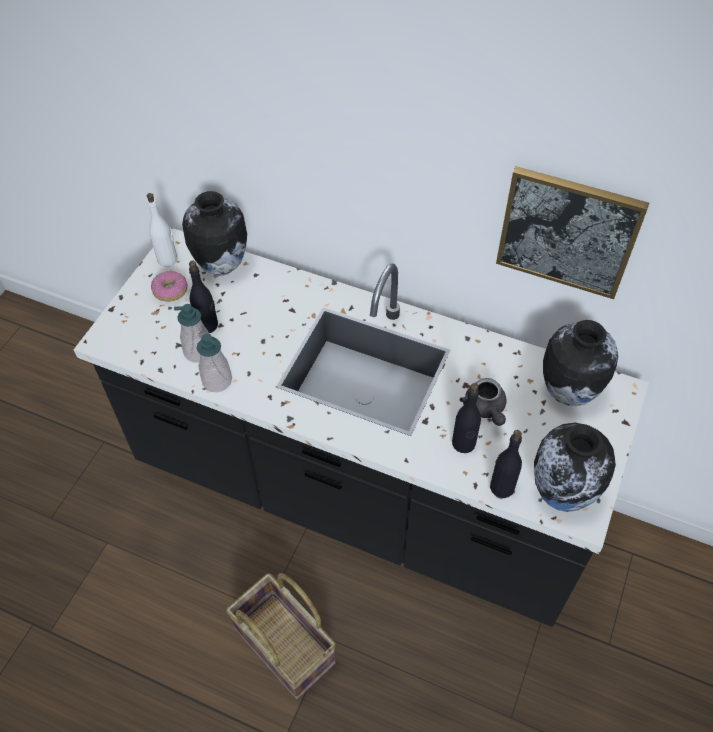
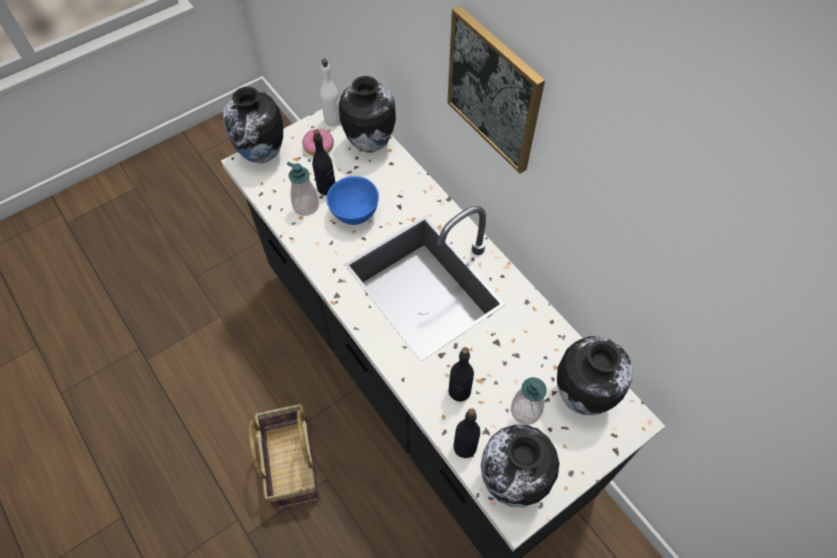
camera: 30 degrees right, 5 degrees up
soap dispenser [197,334,232,392] -> soap dispenser moved to [511,377,547,425]
grey teapot [460,378,507,426] -> none
picture [496,166,649,299] -> picture moved to [447,6,545,174]
none -> vase [223,87,283,163]
none -> blue bowl [327,176,379,225]

